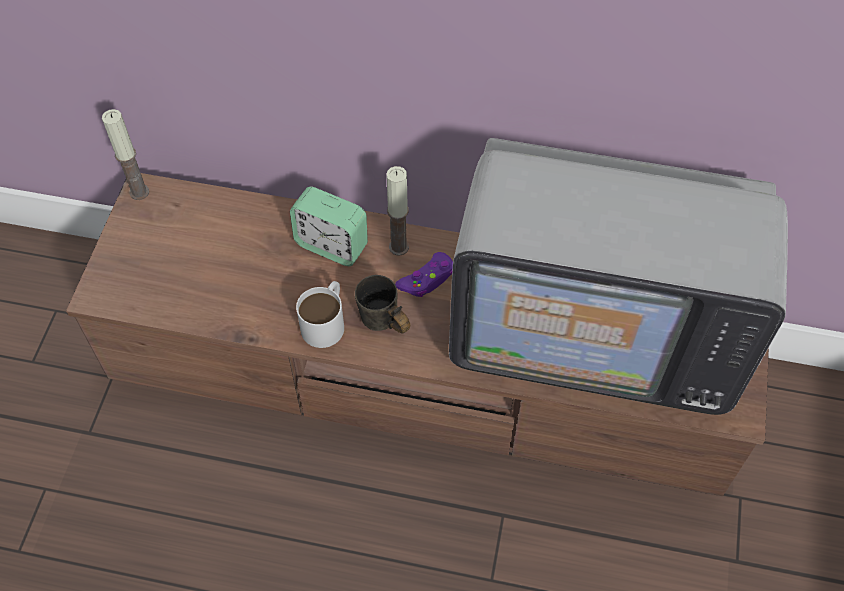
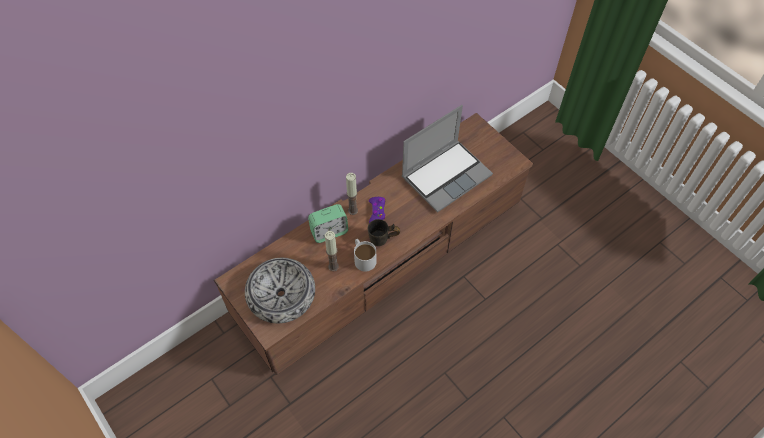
camera: 50 degrees left, 0 degrees up
candle [102,109,149,200] -> candle moved to [325,231,339,271]
television [449,138,788,415] -> laptop [402,105,493,213]
none -> bowl [245,258,315,323]

